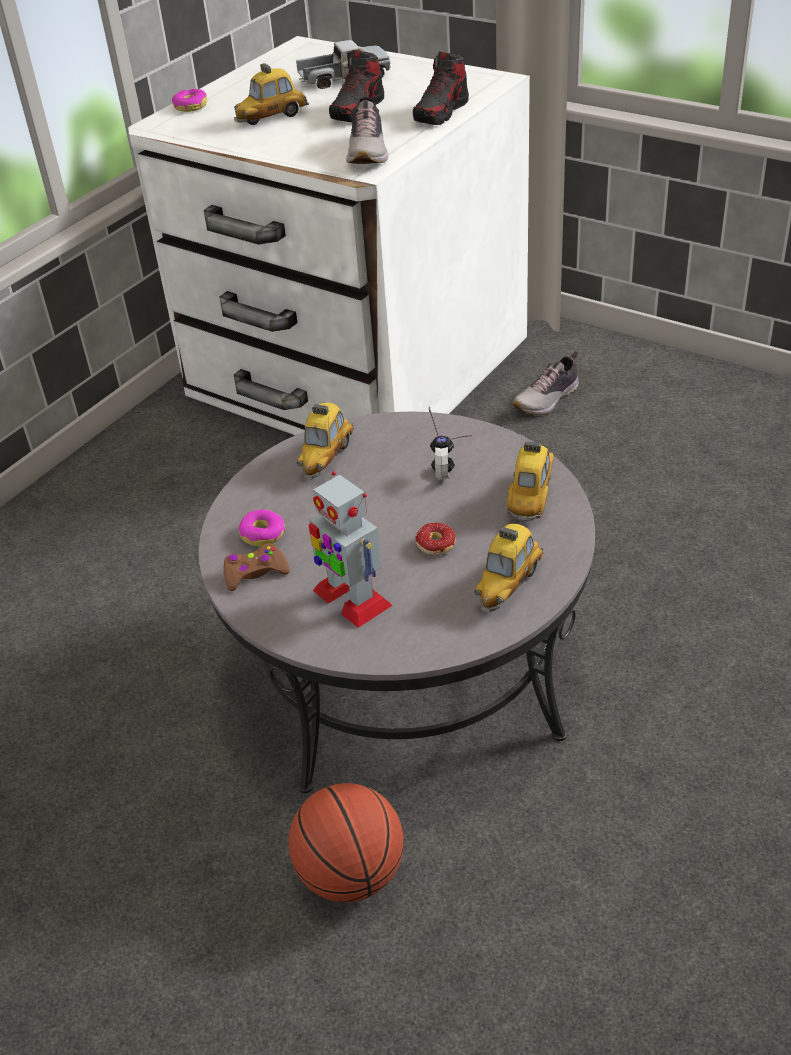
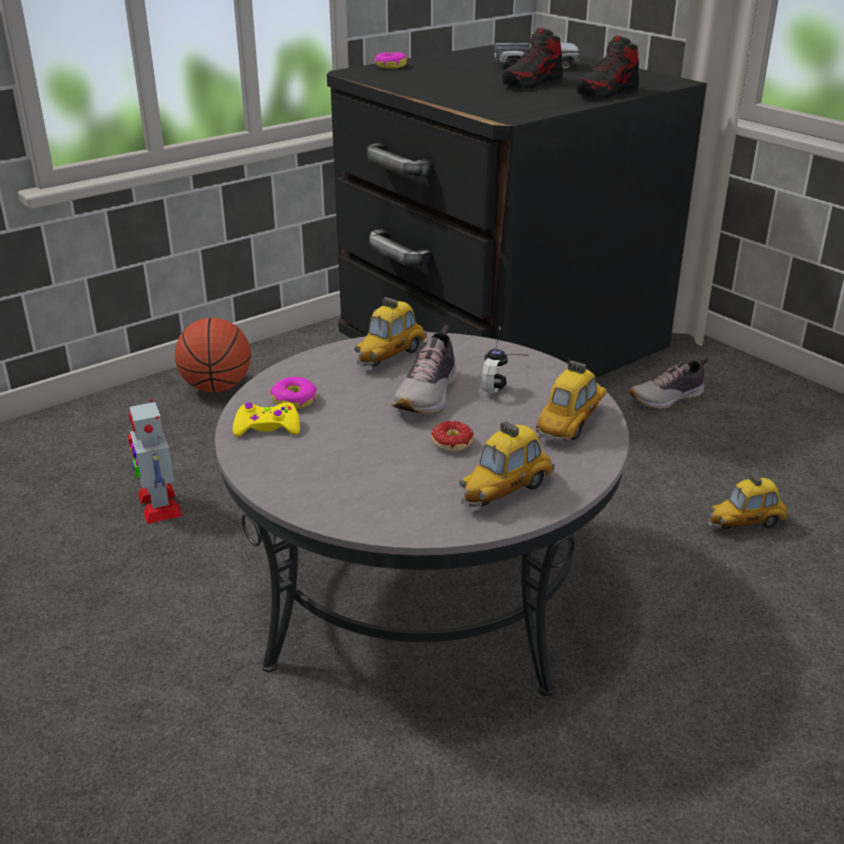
camera: 15 degrees right, 10 degrees down
white dresser [128,36,530,435] -> black dresser [327,41,707,378]
brown game controller [224,543,290,591] -> yellow game controller [233,402,300,437]
toy car [234,63,309,125] -> toy car moved to [707,473,790,529]
basketball [289,783,404,902] -> basketball moved to [175,318,251,392]
toy robot [309,471,393,628] -> toy robot moved to [128,399,182,524]
shoe [346,91,388,164] -> shoe moved to [392,325,457,414]

